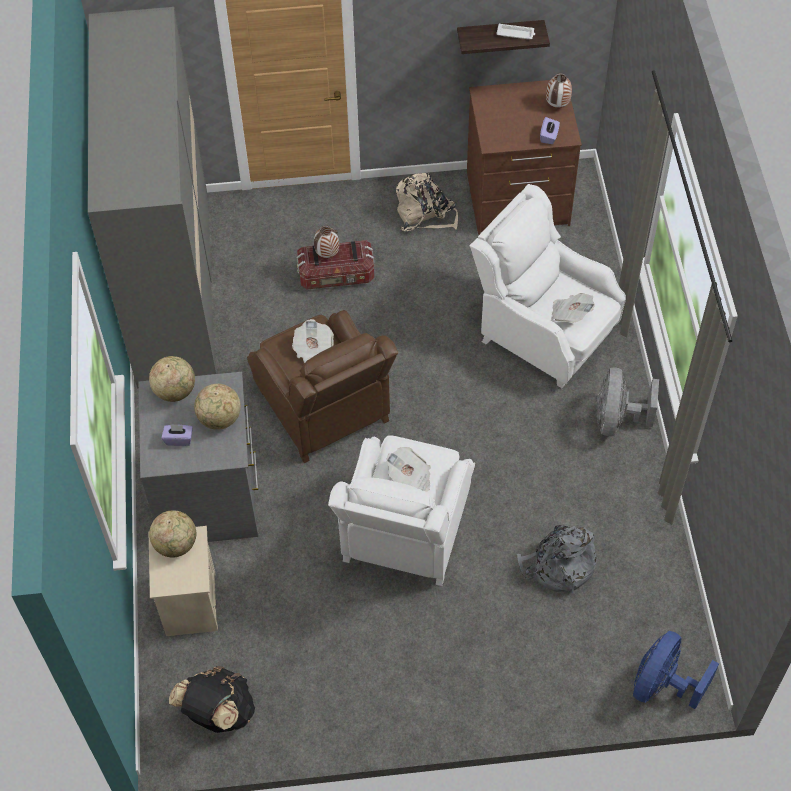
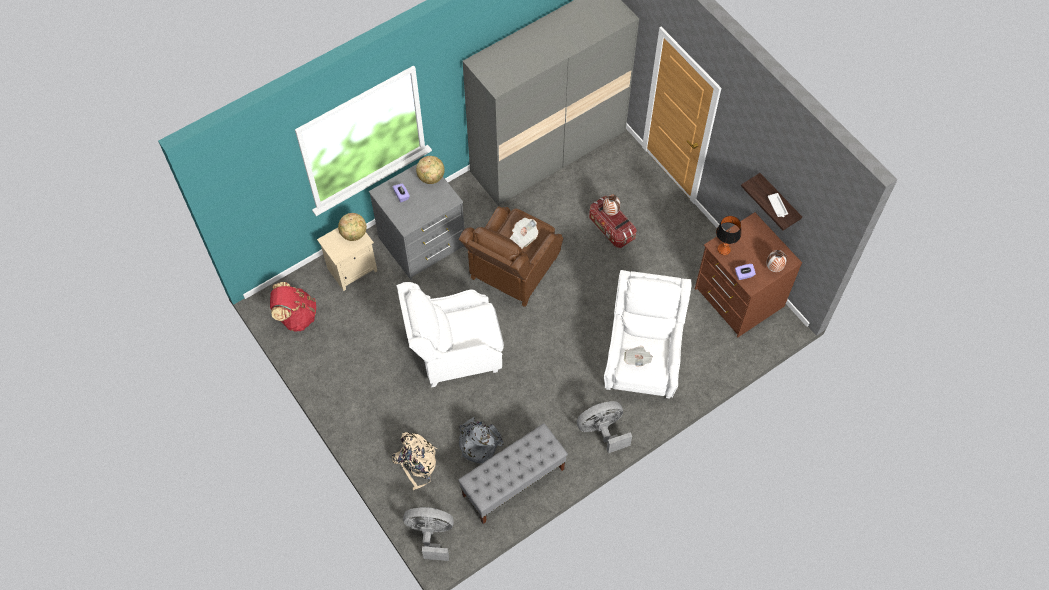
camera: 60 degrees right, 5 degrees up
black backpack [169,666,255,733] -> red backpack [270,282,316,331]
globe [194,384,241,430] -> none
newspaper [386,447,431,491] -> none
beige backpack [396,173,458,231] -> beige backpack moved to [392,432,438,490]
blue fan [633,631,719,709] -> grey fan [403,507,454,561]
none -> grey bench [458,423,568,524]
none -> table lamp [716,216,741,255]

